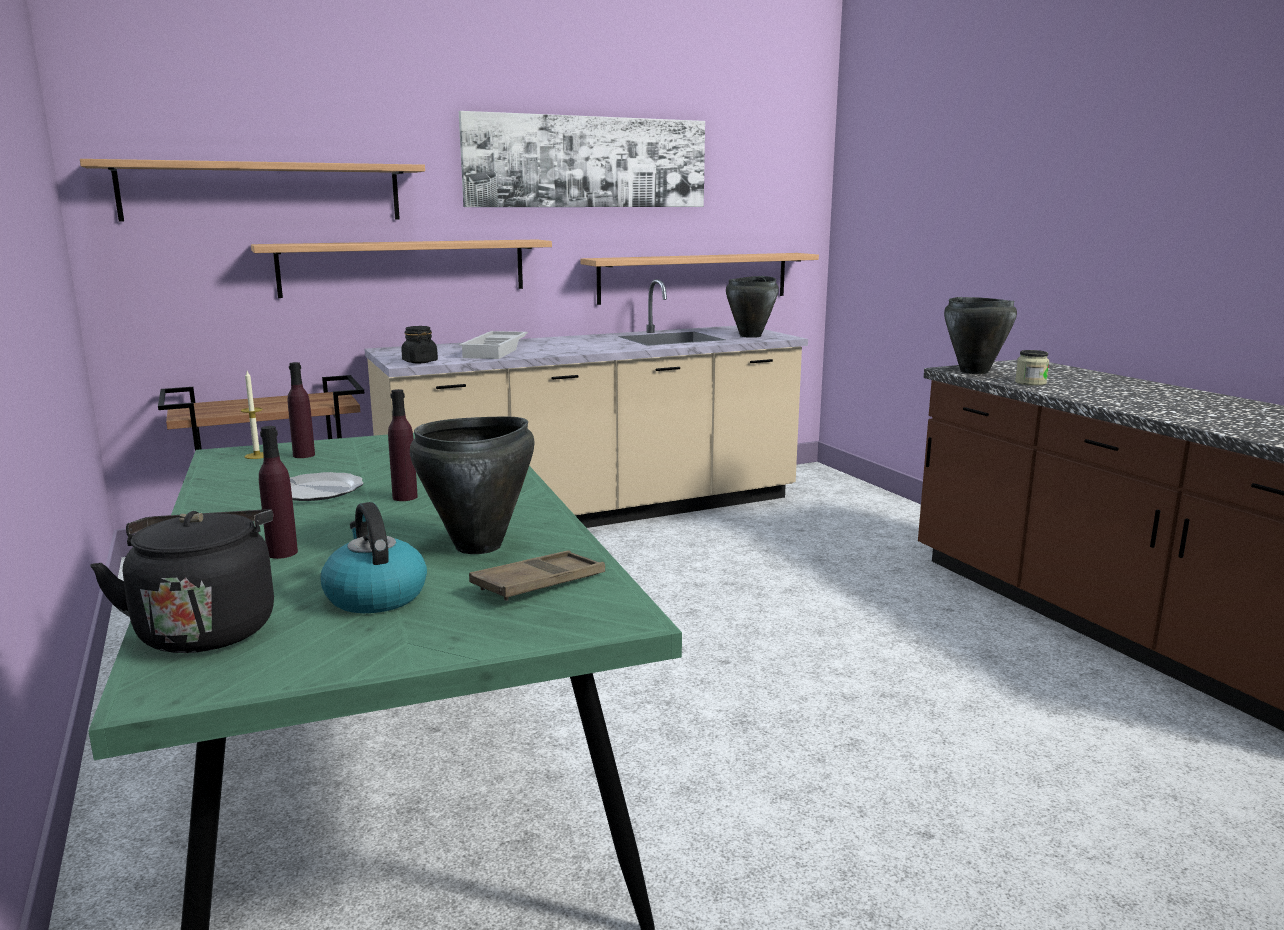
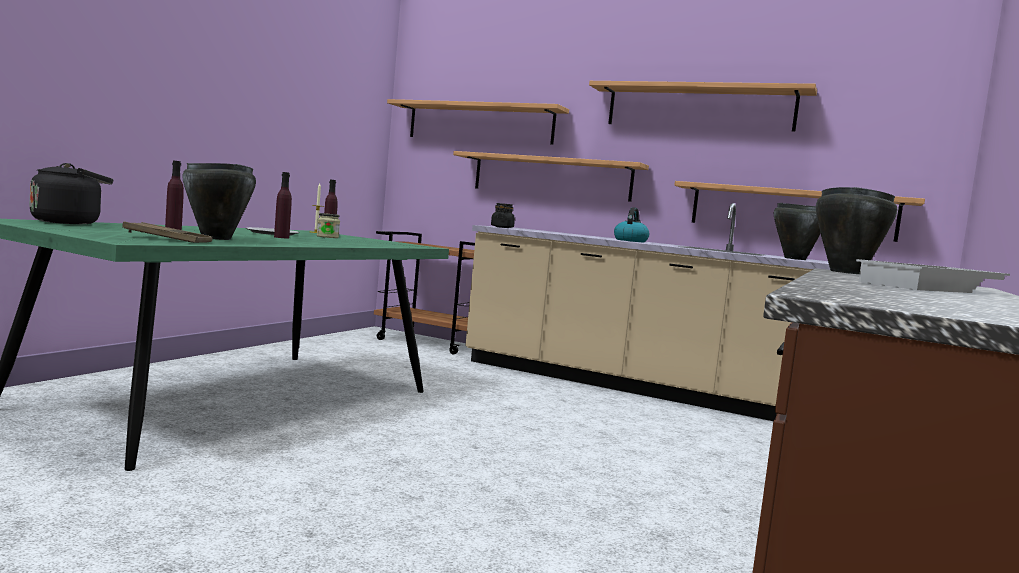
camera: 50 degrees right, 10 degrees down
kettle [320,502,427,613] -> kettle moved to [614,207,649,242]
picture [459,111,705,207] -> shelf [589,81,817,132]
white tray [459,331,528,359] -> white tray moved to [856,259,1010,293]
jar [1015,350,1049,386] -> jar moved to [317,213,340,238]

